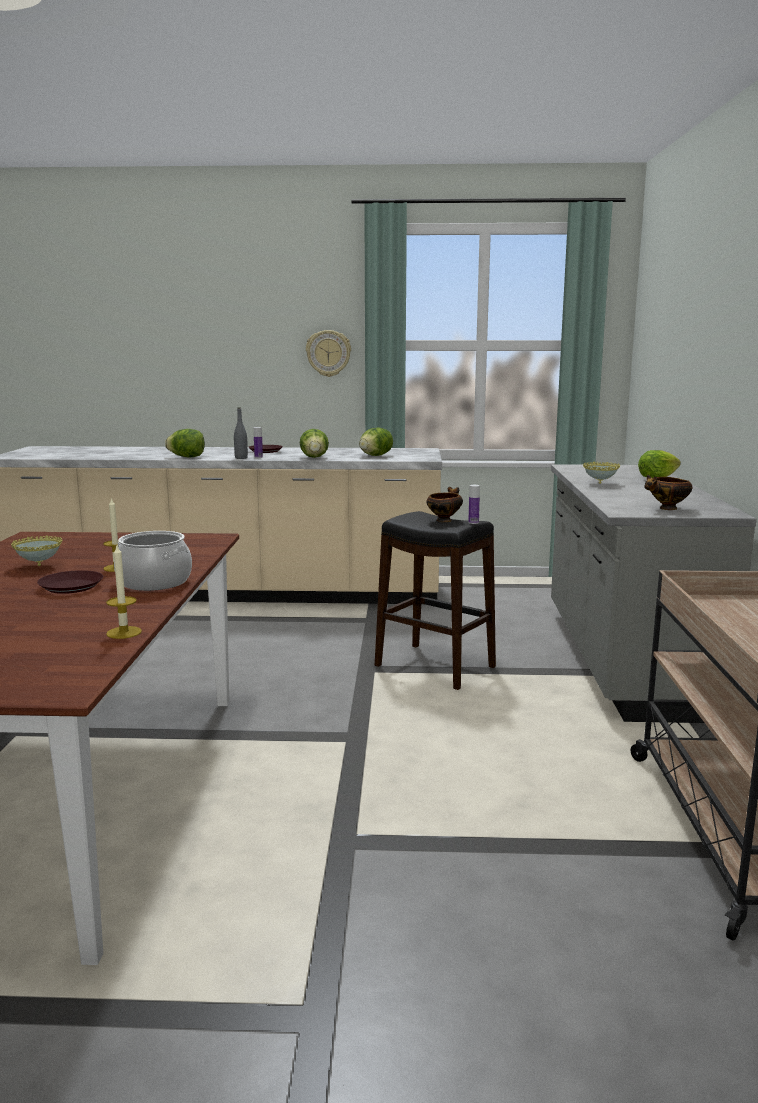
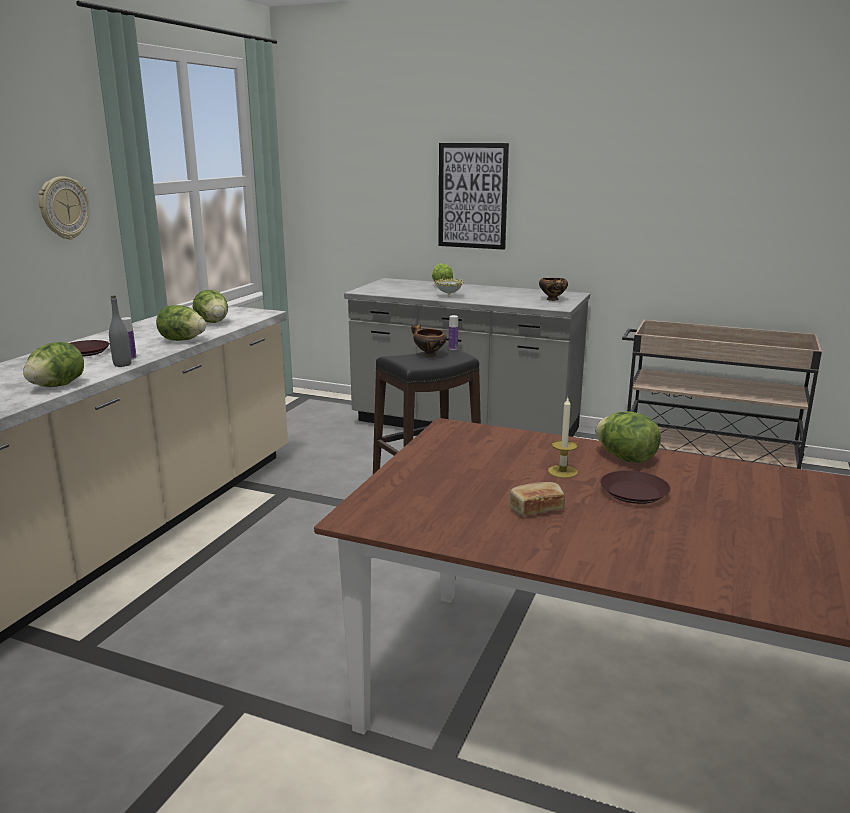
camera: 70 degrees left, 5 degrees up
bowl [11,535,62,566] -> bread [510,482,565,516]
candle [106,545,142,639] -> none
cooking pot [114,531,192,591] -> lettuce [595,411,661,463]
none -> picture [438,143,509,250]

